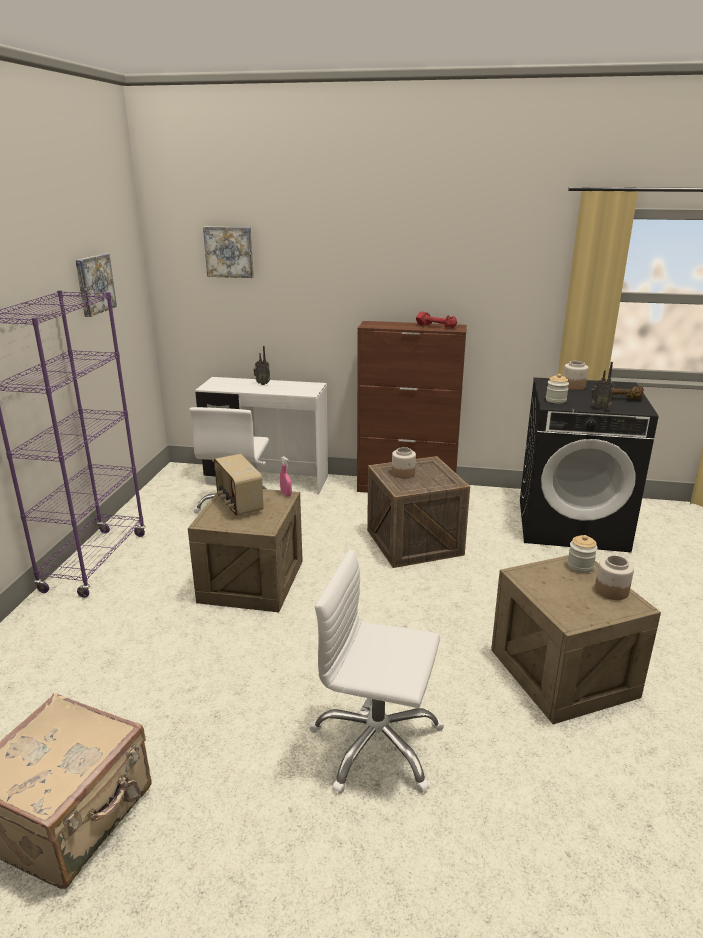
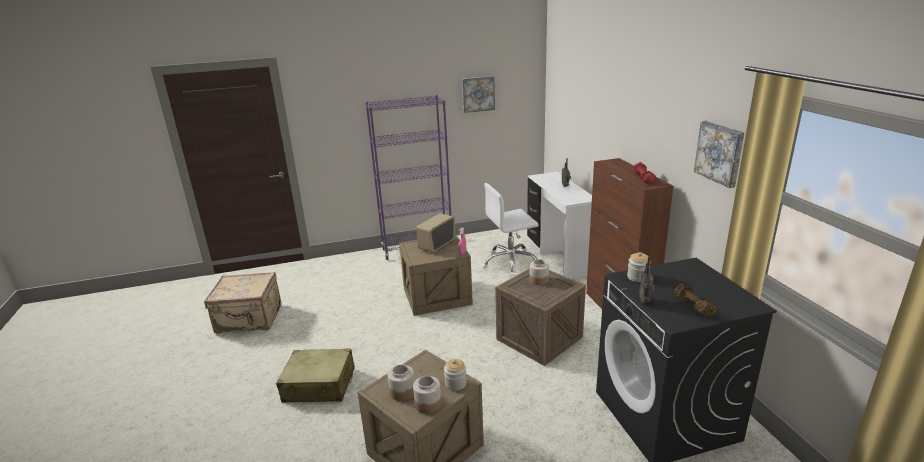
camera: 65 degrees right, 0 degrees up
picture [203,227,254,278] -> picture moved to [694,121,744,188]
white office chair [310,550,444,794] -> beige suitcase [276,348,355,403]
jar [563,361,588,390] -> jar moved to [388,364,415,401]

